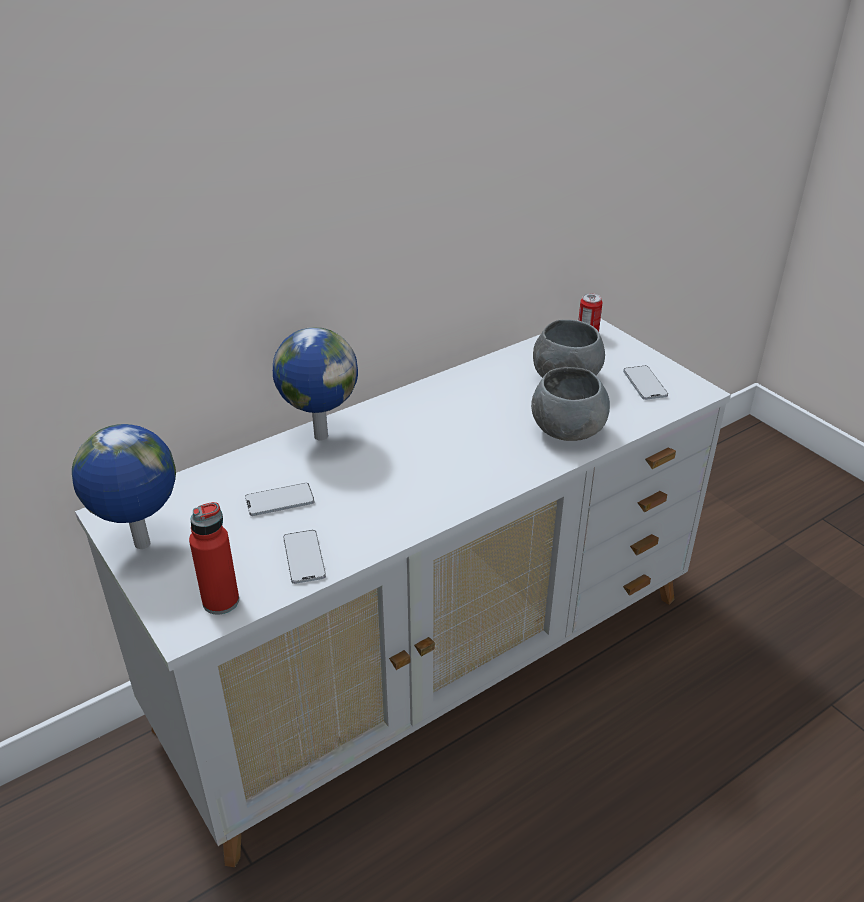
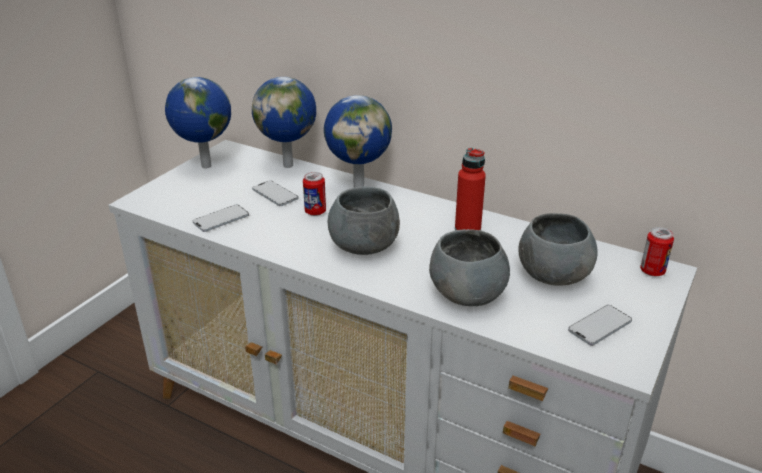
camera: 65 degrees right, 5 degrees down
red bottle [189,502,239,615] -> red bottle moved to [455,148,486,230]
none -> globe [252,77,316,168]
none -> can [303,172,326,216]
none -> grey bowl [328,186,400,255]

